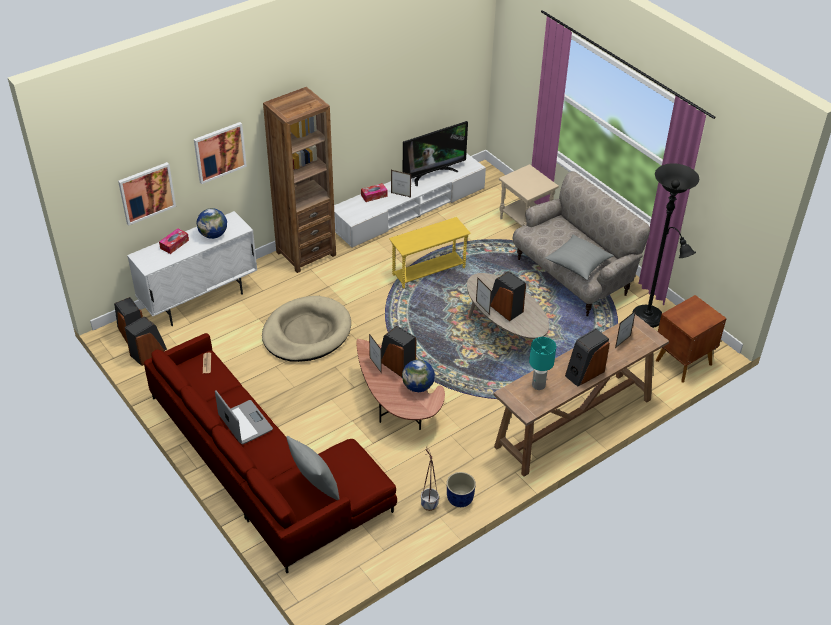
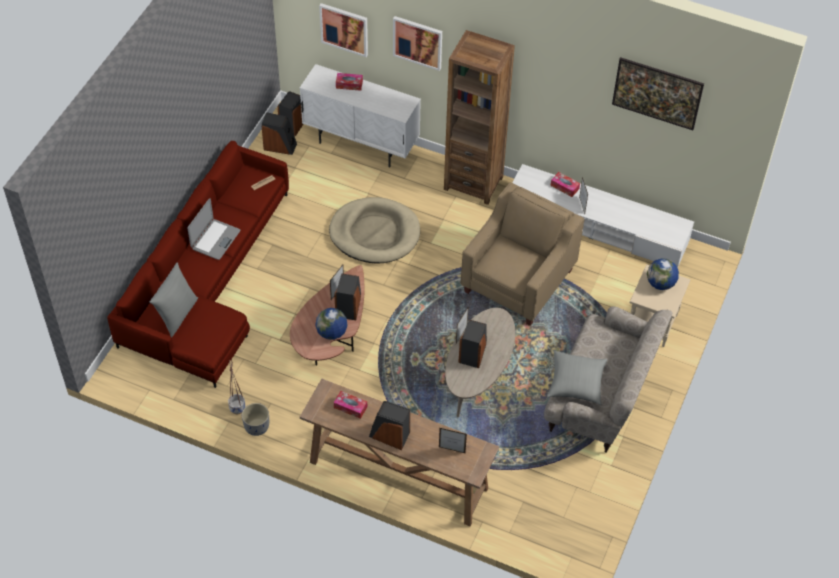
camera: 60 degrees right, 10 degrees up
globe [197,208,227,239] -> globe moved to [647,258,679,290]
yellow side table [389,217,471,288] -> beige armchair [460,182,585,326]
television [402,121,468,186] -> none
blue planter [447,472,476,507] -> grey planter [242,403,269,436]
turquoise table lamp [529,337,556,390] -> tissue box [334,391,367,419]
black floor lamp [632,163,699,328] -> none
brown nightstand [656,295,727,383] -> none
none -> picture [612,57,704,130]

